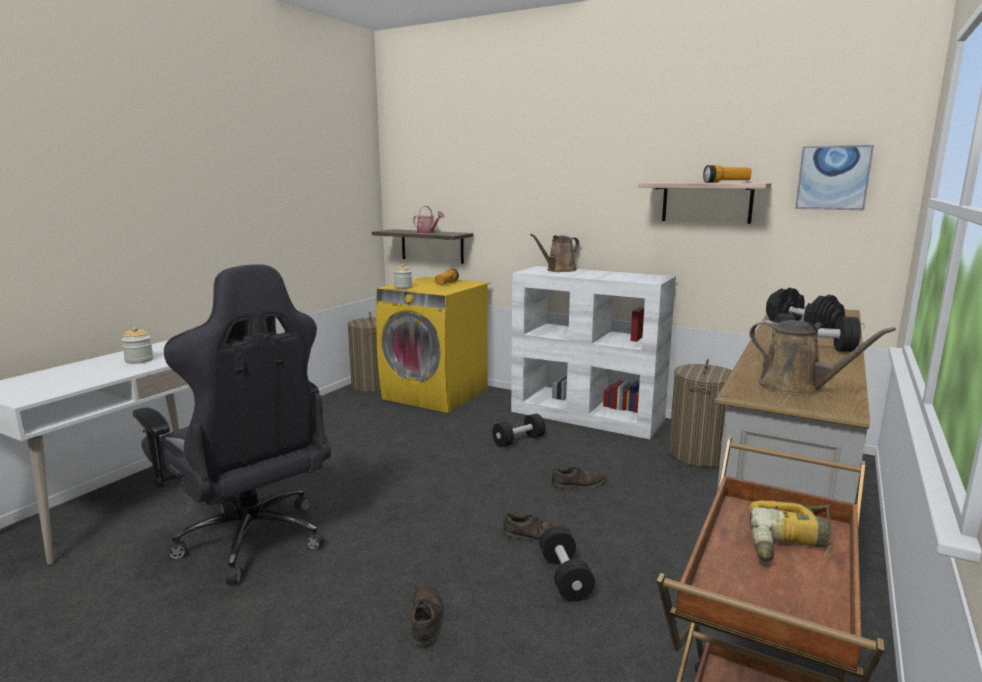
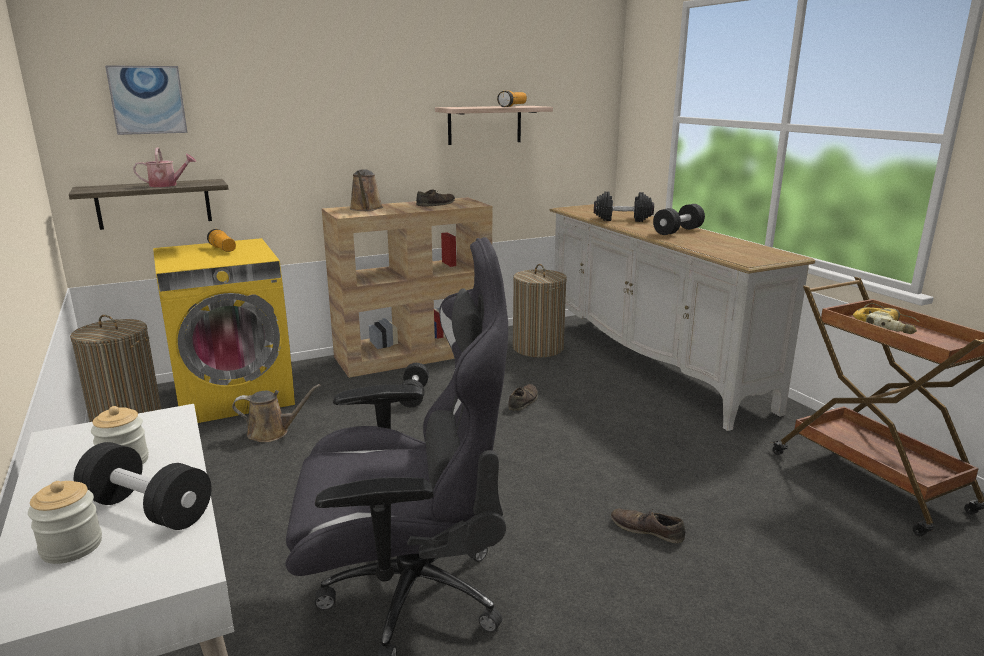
camera: 55 degrees left, 5 degrees up
jar [394,263,412,289] -> jar moved to [28,481,102,564]
brown shoe [503,513,570,542] -> brown shoe moved to [416,189,455,206]
white bookcase [511,266,676,439] -> brown bookcase [322,197,492,378]
black dumbbell [539,526,595,601] -> black dumbbell moved to [74,442,212,530]
brown watering can [749,320,896,395] -> brown watering can moved to [232,384,321,442]
picture [795,145,874,210] -> picture moved to [105,65,187,135]

